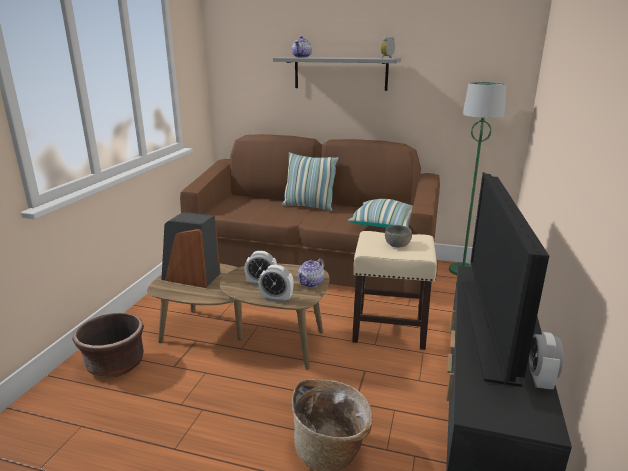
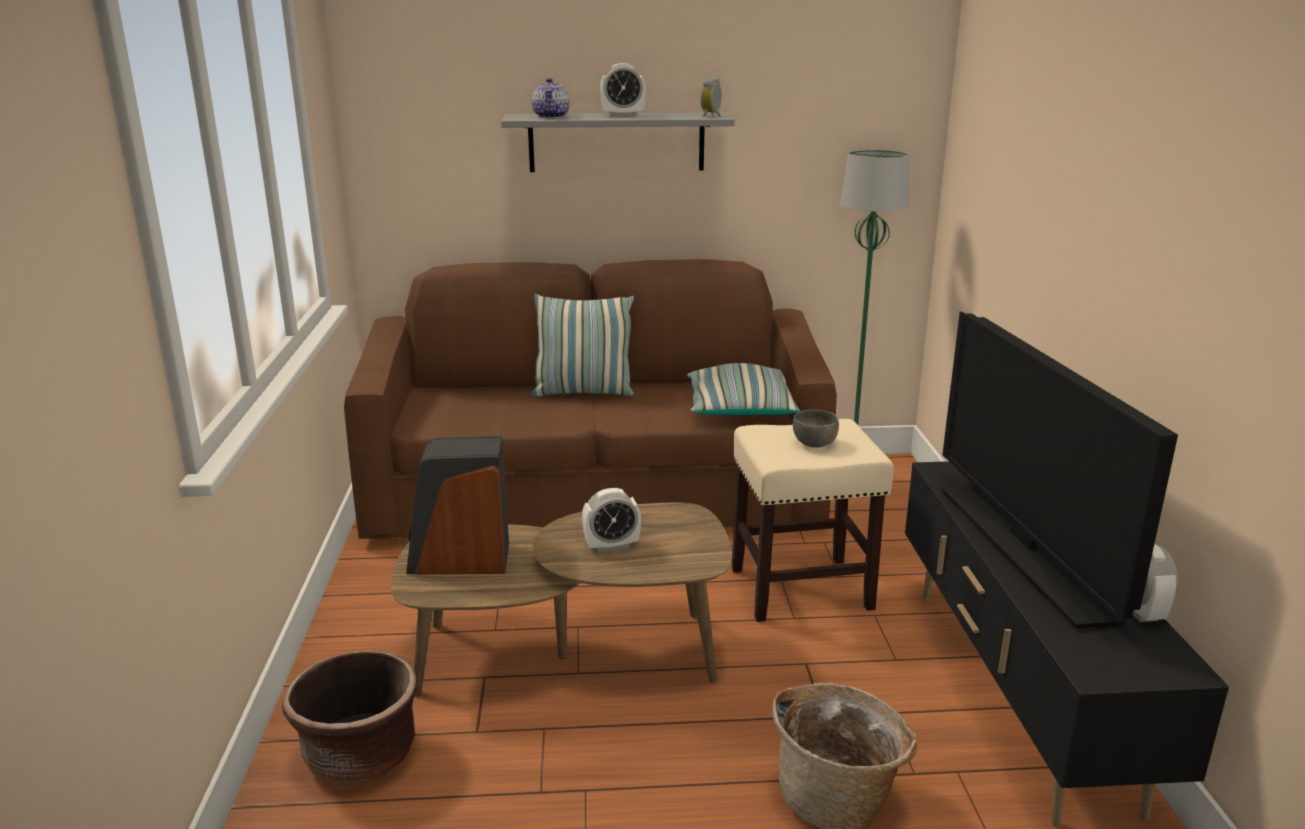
camera: 20 degrees left, 0 degrees up
alarm clock [259,265,294,303] -> alarm clock moved to [600,63,646,117]
teapot [297,258,324,287] -> none

